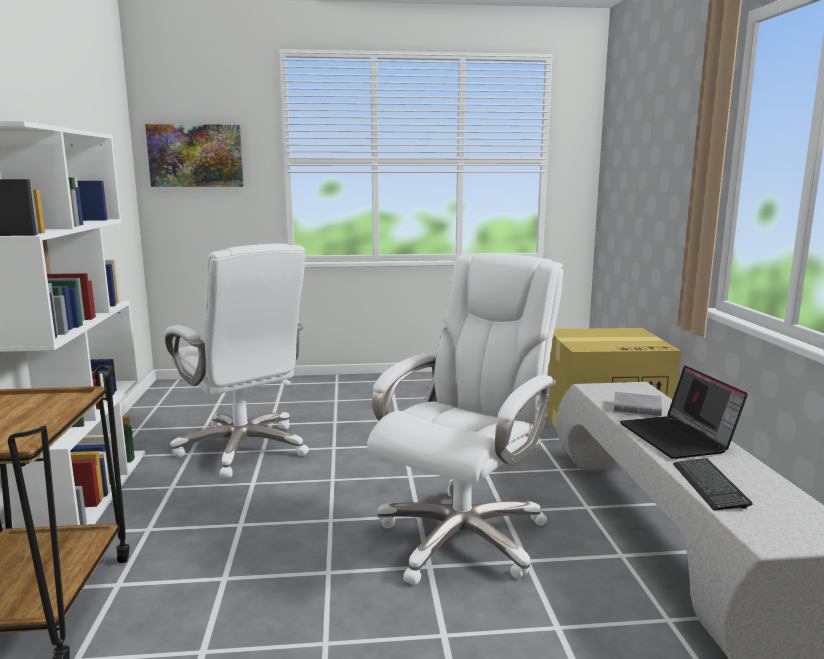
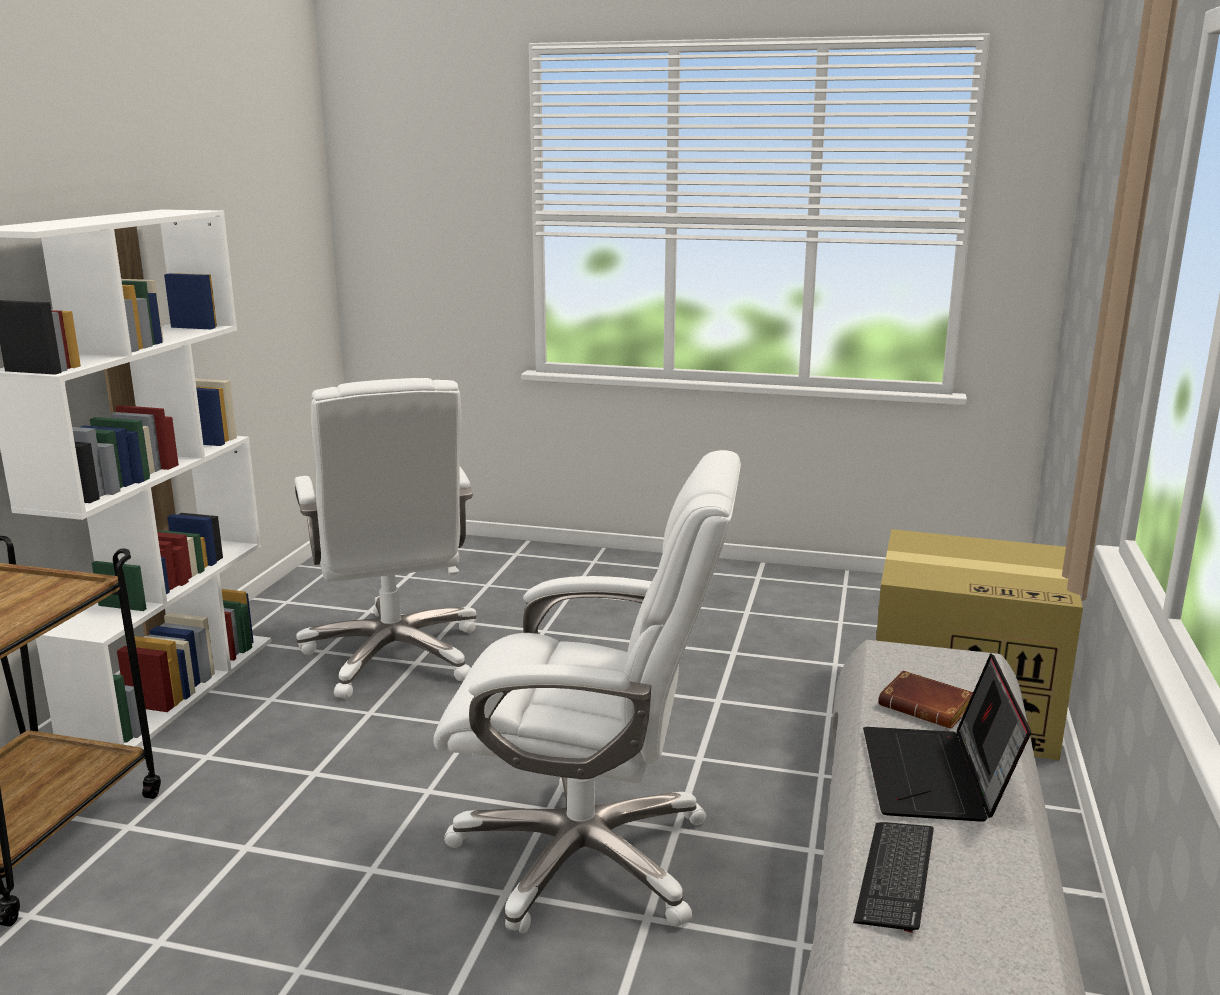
camera: 20 degrees right, 5 degrees up
picture [145,124,244,187] -> none
white office chair [367,253,563,585] -> white office chair turned 45 degrees clockwise [434,450,741,933]
grey book [614,392,662,416] -> brown book [878,670,973,729]

